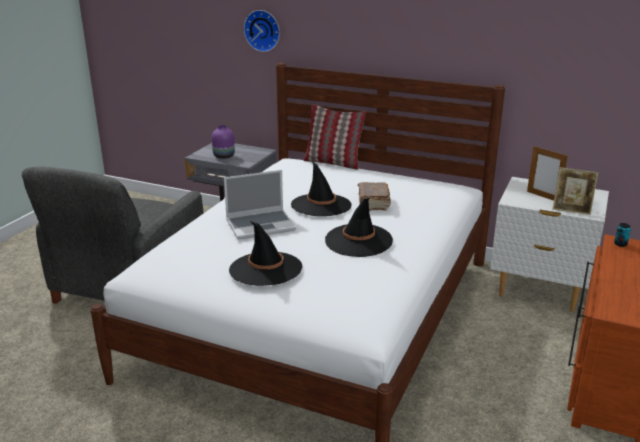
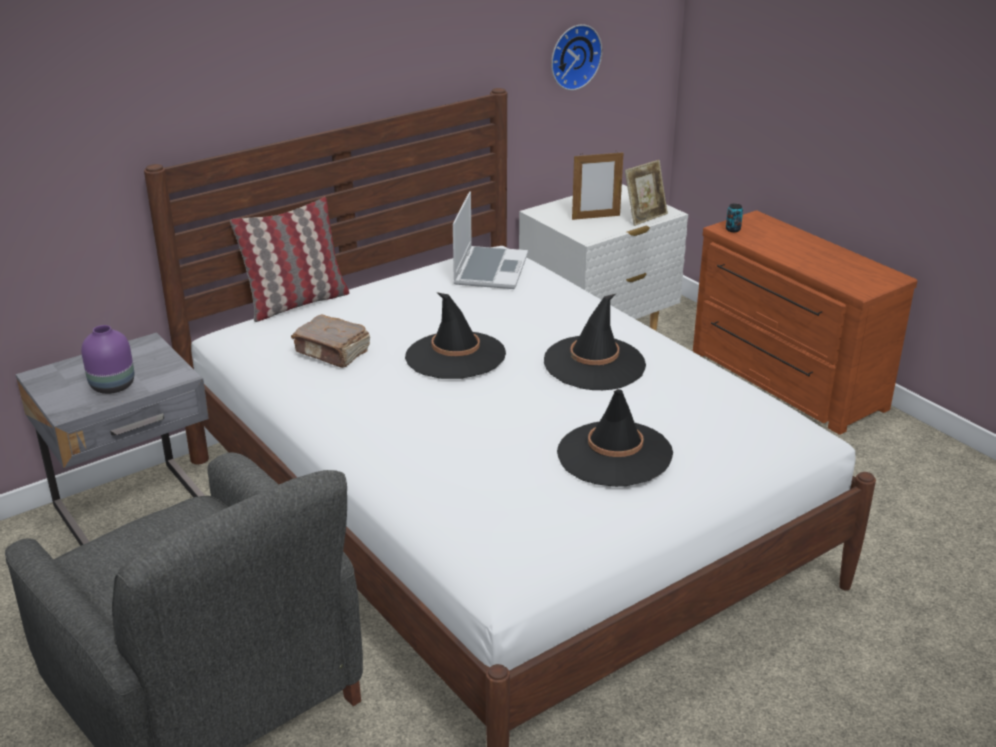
camera: 60 degrees left, 5 degrees up
laptop [224,170,296,240] -> laptop moved to [453,191,528,289]
wall clock [244,10,280,52] -> wall clock moved to [551,24,602,91]
brown book [358,182,391,210] -> brown book moved to [291,314,370,368]

